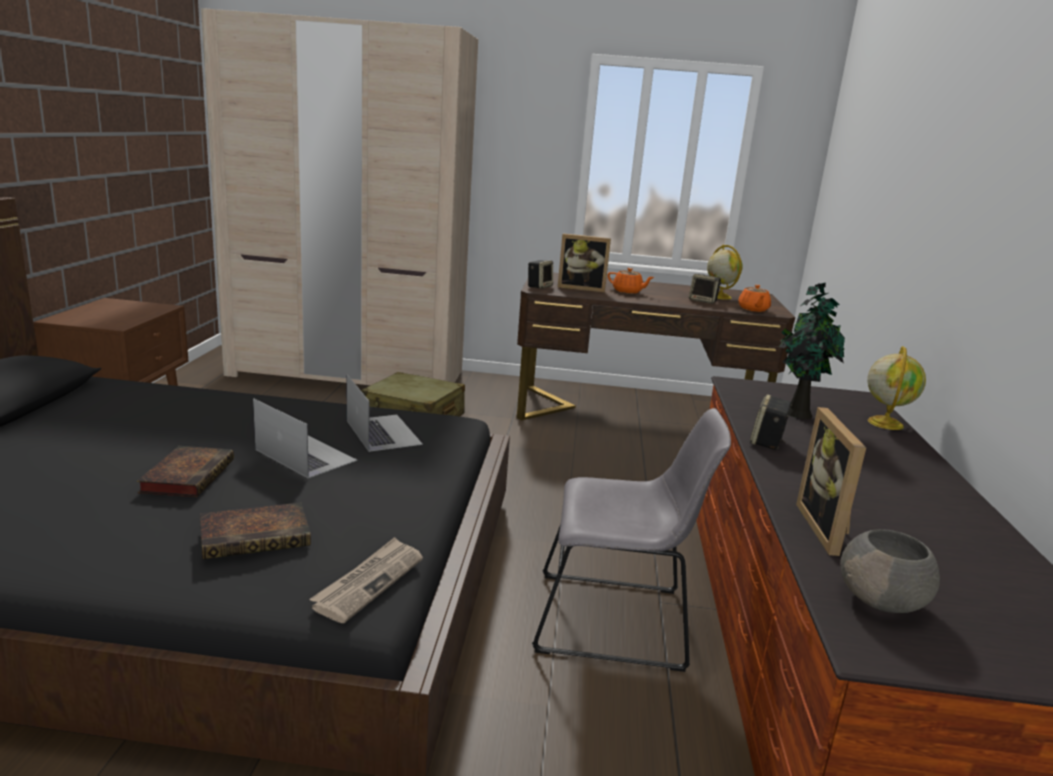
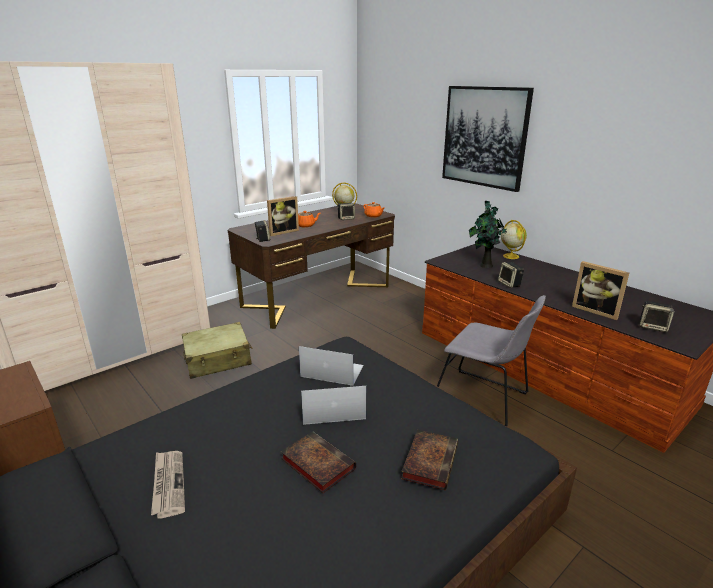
camera: 45 degrees left, 5 degrees up
newspaper [309,537,423,623] -> newspaper moved to [151,451,185,518]
grey chair [532,408,731,672] -> grey chair turned 75 degrees clockwise [437,295,546,426]
grey bowl [840,529,940,613] -> speaker [640,301,675,332]
none -> picture [442,86,534,192]

